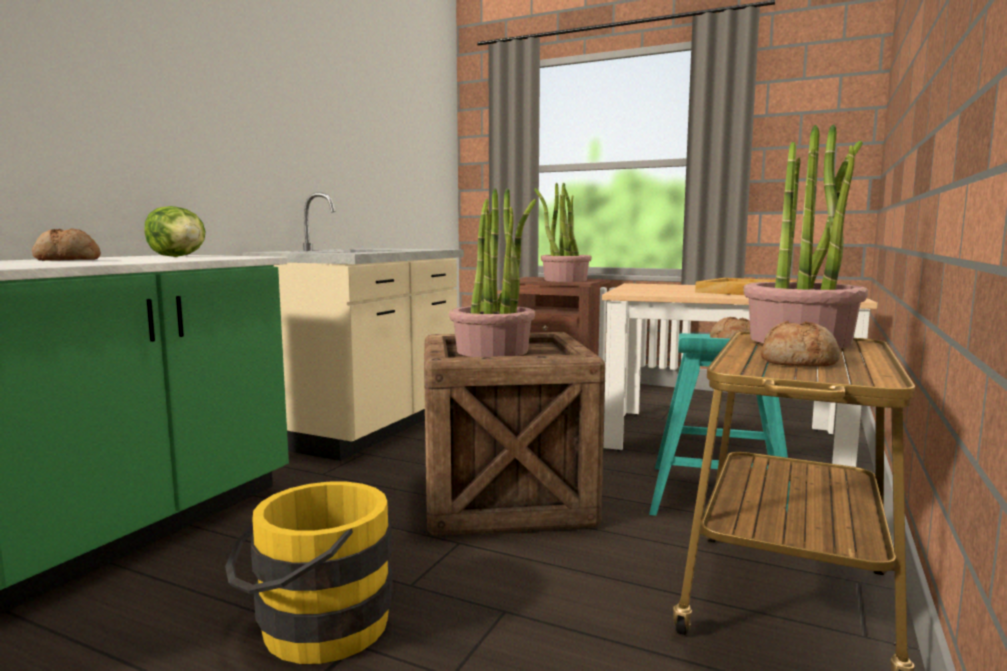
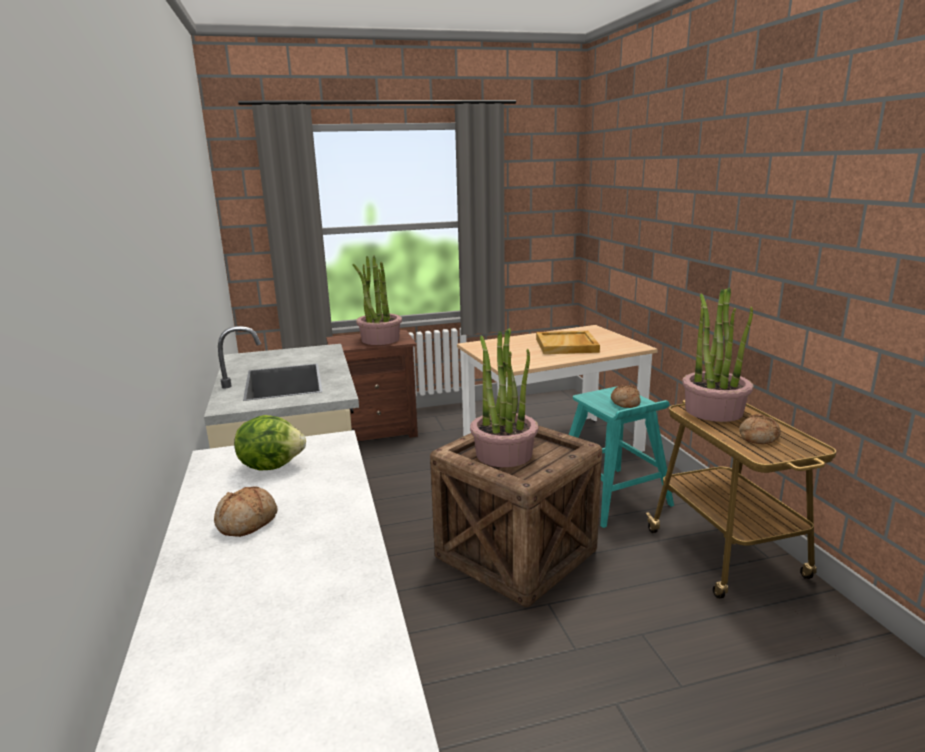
camera: 40 degrees left, 10 degrees up
yellow bucket [225,482,393,664] -> none

